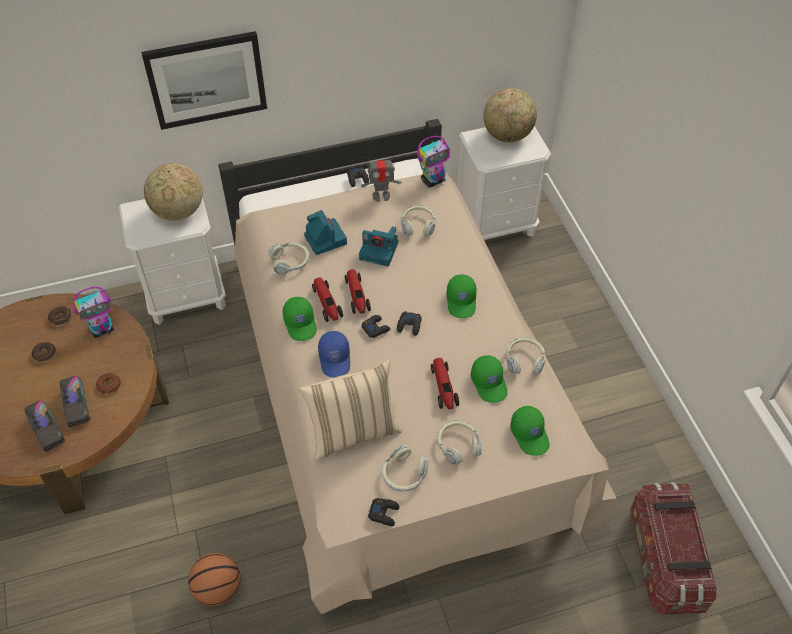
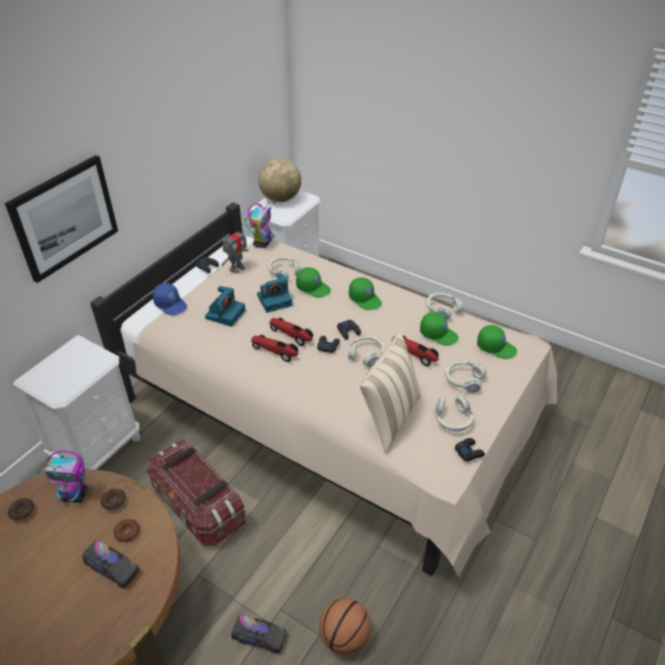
camera: 40 degrees left, 10 degrees down
toy truck [25,400,65,452] -> toy truck moved to [231,614,287,654]
donut [32,342,56,363] -> donut moved to [100,489,126,511]
toy robot [73,287,114,338] -> toy robot turned 75 degrees clockwise [37,451,87,503]
globe [144,163,203,221] -> none
headphones [268,242,310,275] -> headphones moved to [348,335,385,367]
green cap [283,296,316,341] -> green cap moved to [296,267,331,298]
camera [304,210,347,255] -> camera turned 90 degrees clockwise [205,286,245,327]
blue cap [318,331,350,378] -> blue cap moved to [153,283,187,316]
storage box [630,482,716,614] -> storage box moved to [147,439,246,546]

